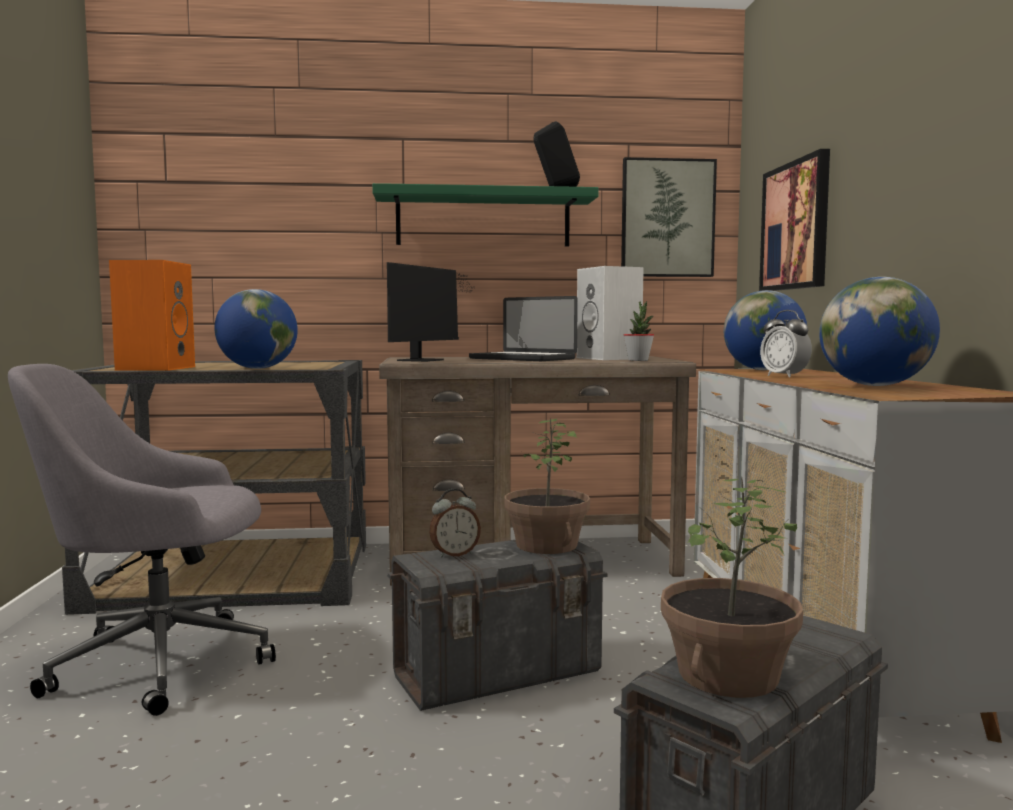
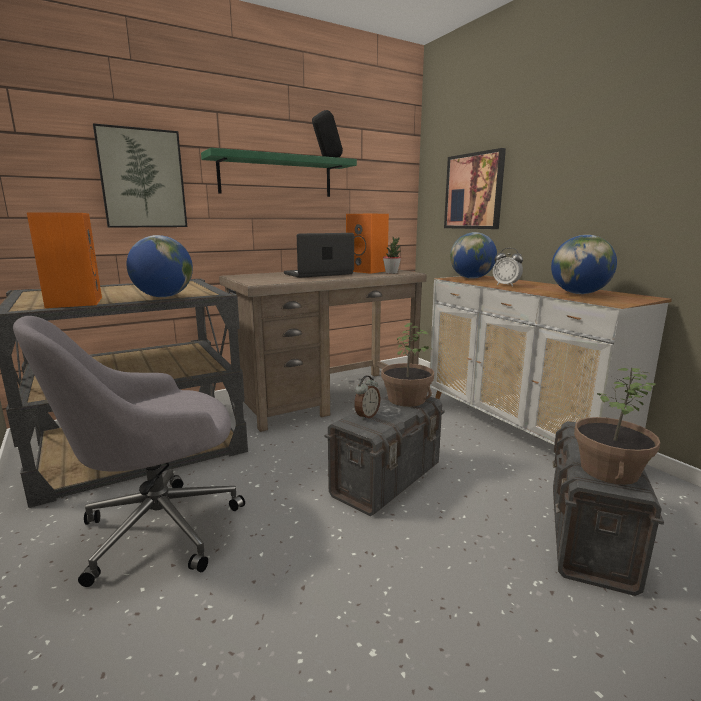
camera: 25 degrees left, 10 degrees up
monitor [387,262,471,362] -> none
laptop [469,296,578,361] -> laptop turned 135 degrees clockwise [284,233,354,278]
white speaker [576,266,644,360] -> orange speaker [346,214,389,274]
picture [621,157,717,277] -> picture moved to [93,123,187,228]

